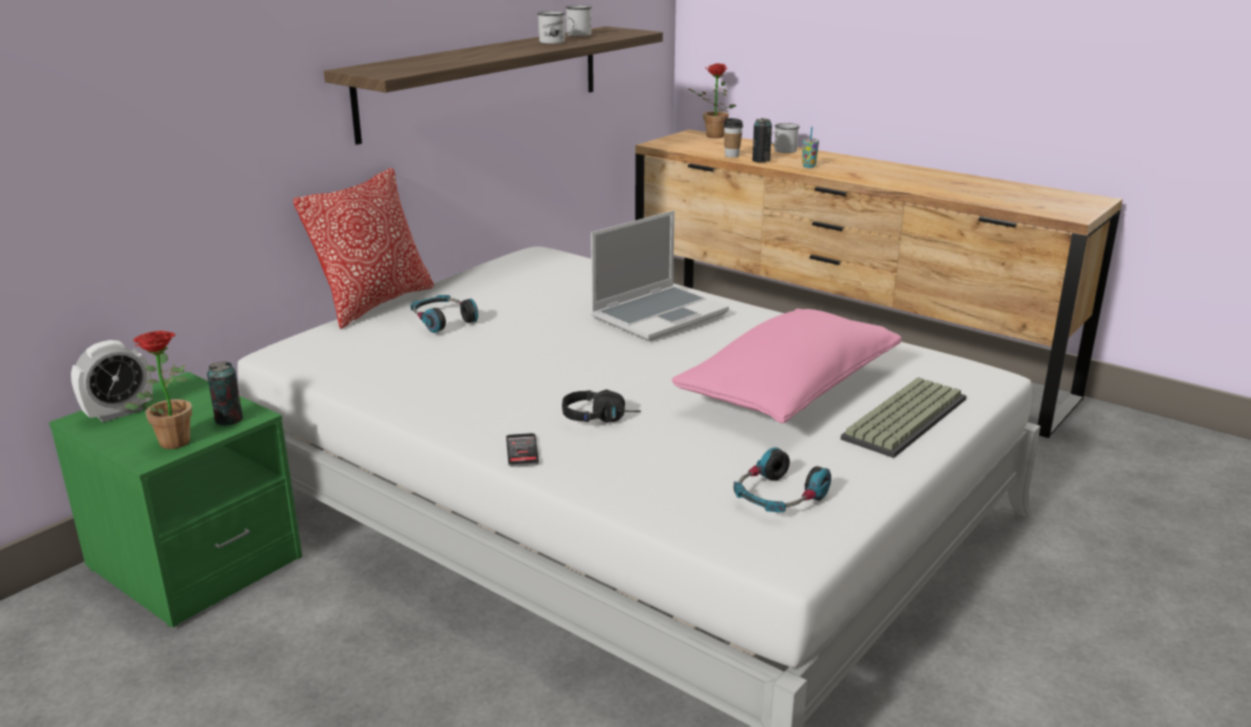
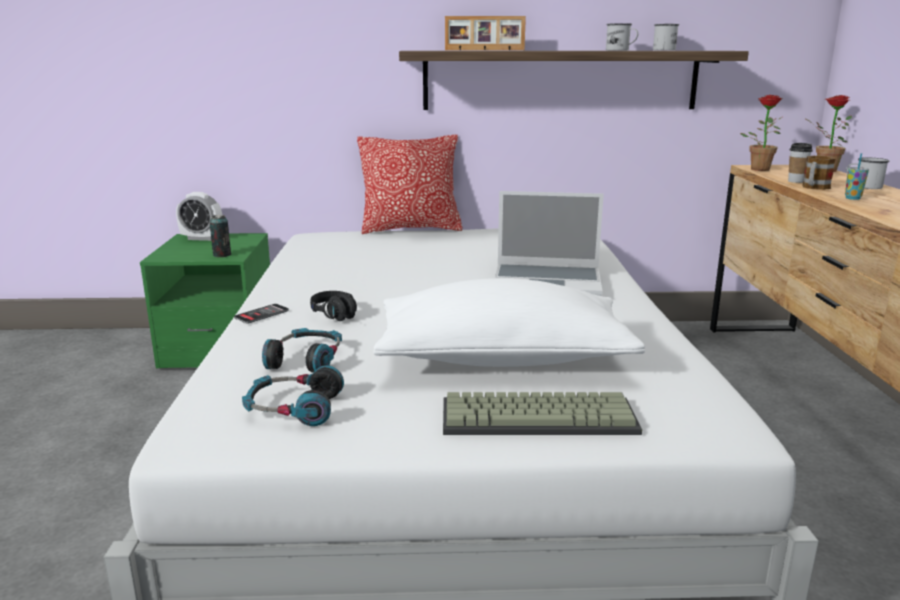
camera: 50 degrees right, 5 degrees down
potted plant [125,331,192,449] -> potted plant moved to [740,95,783,171]
headphones [411,295,478,333] -> headphones moved to [262,328,342,373]
pink pillow [672,309,901,423] -> white pillow [373,278,645,367]
can [752,118,772,162] -> mug [802,156,836,190]
none -> picture frame [445,16,526,50]

